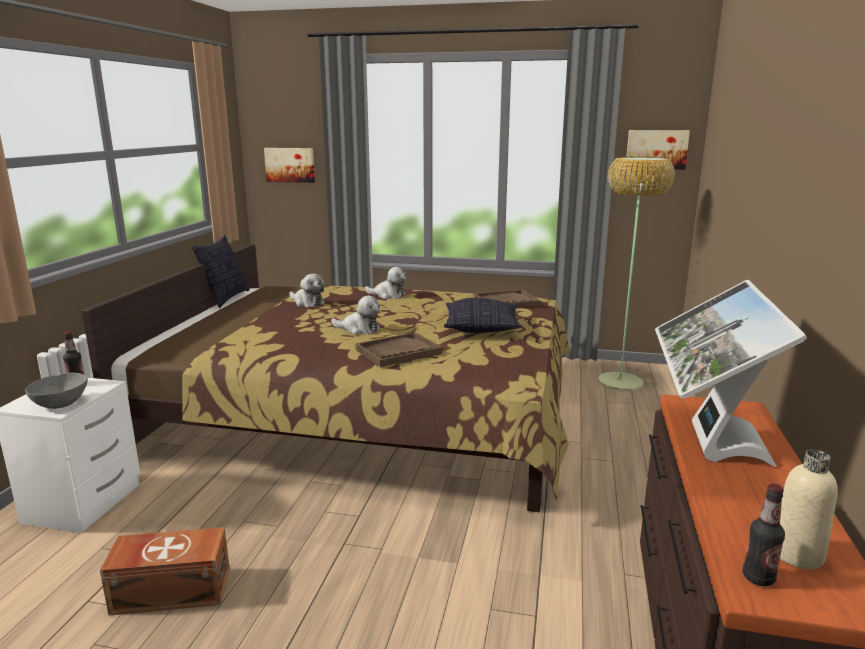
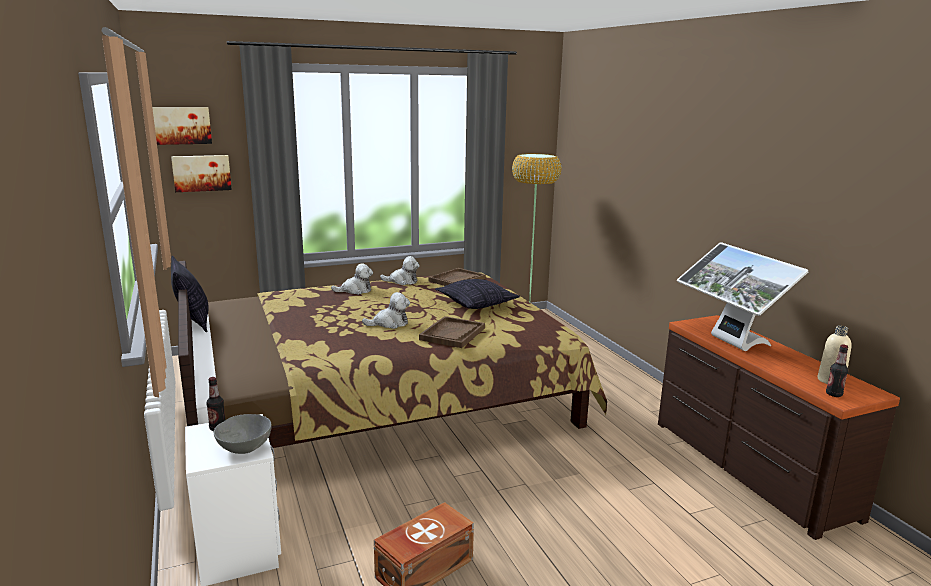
camera: 35 degrees left, 0 degrees up
plush toy [290,274,325,307] -> plush toy moved to [380,256,420,285]
picture [627,130,690,170] -> picture moved to [152,107,212,145]

